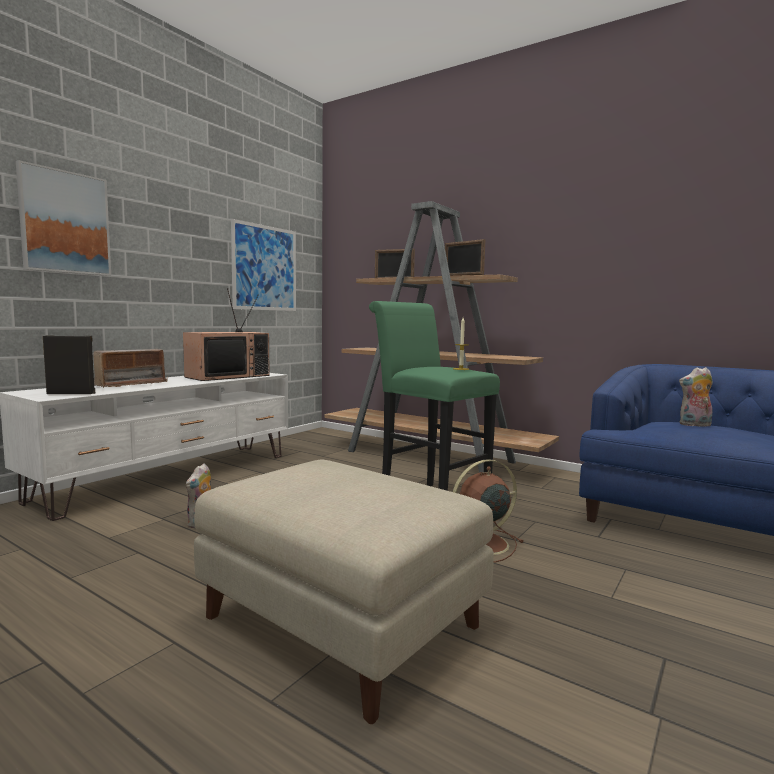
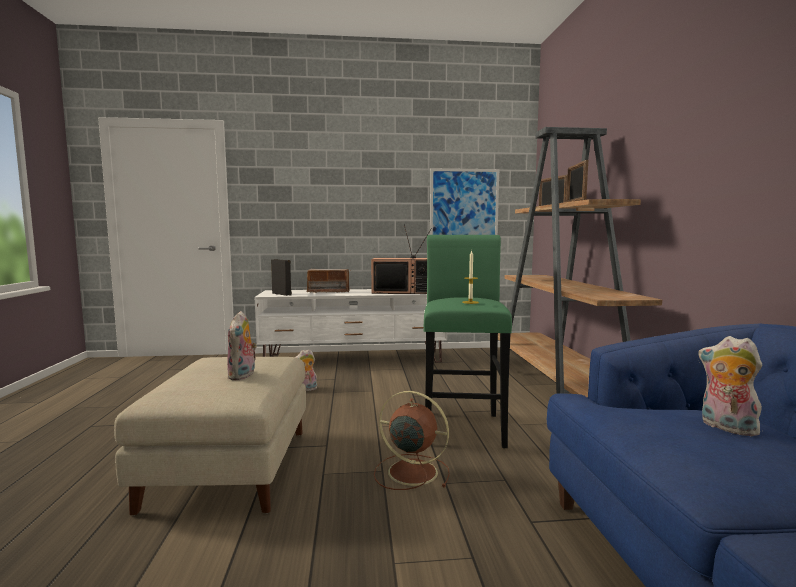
camera: 50 degrees right, 0 degrees up
picture [16,160,111,276] -> none
none -> plush toy [227,311,257,380]

